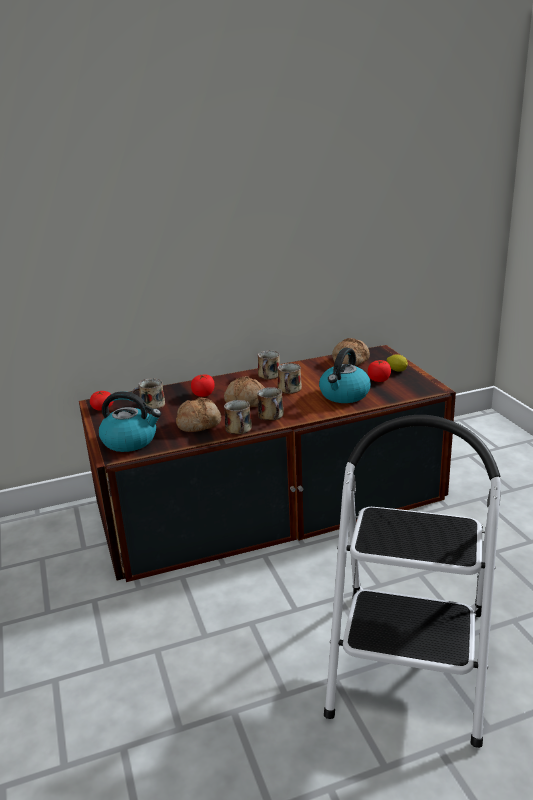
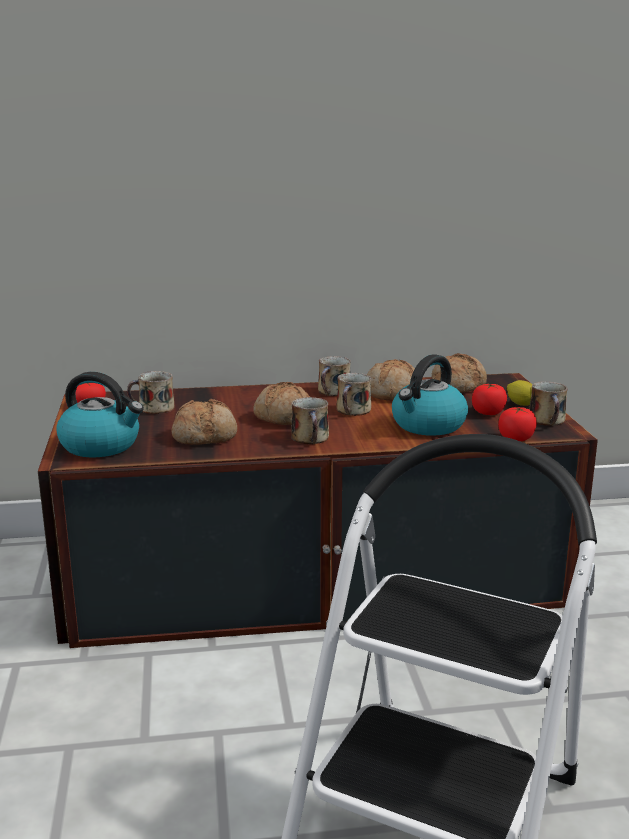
camera: 10 degrees right, 5 degrees down
tomato [191,375,215,397] -> tomato moved to [498,407,537,441]
mug [224,400,252,435] -> mug moved to [529,381,568,426]
none -> bread [367,359,415,400]

